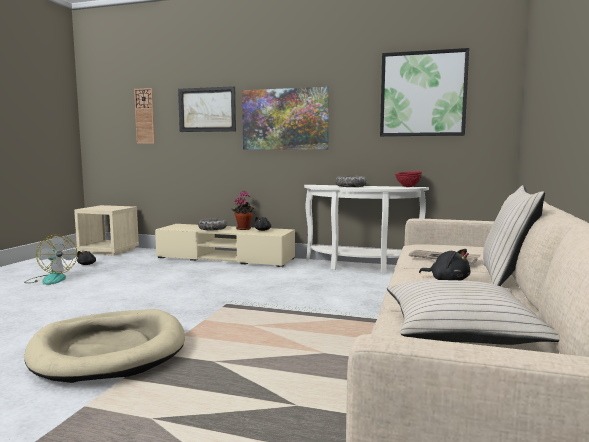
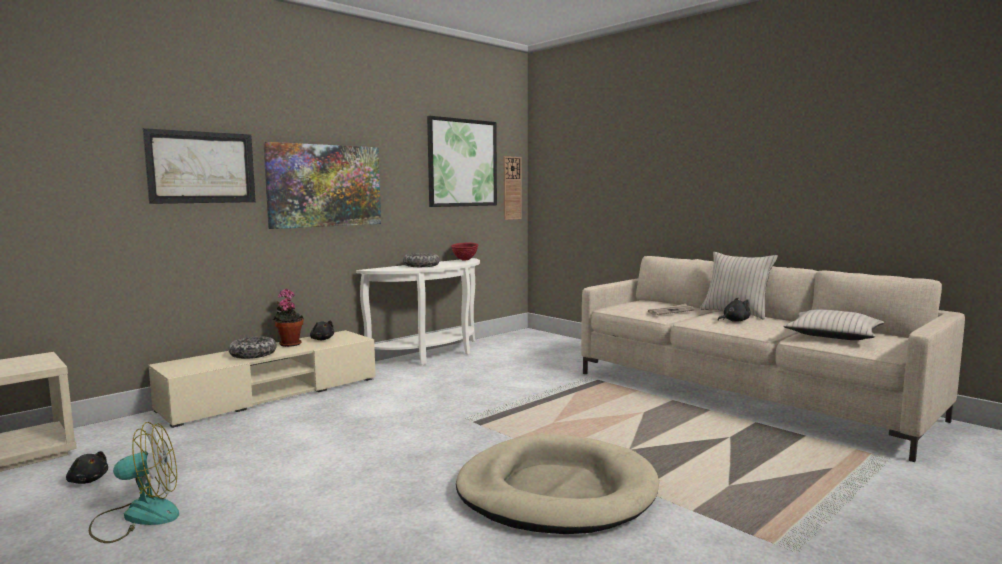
camera: 60 degrees left, 0 degrees up
wall clock [134,88,155,144] -> wall clock moved to [504,156,522,220]

